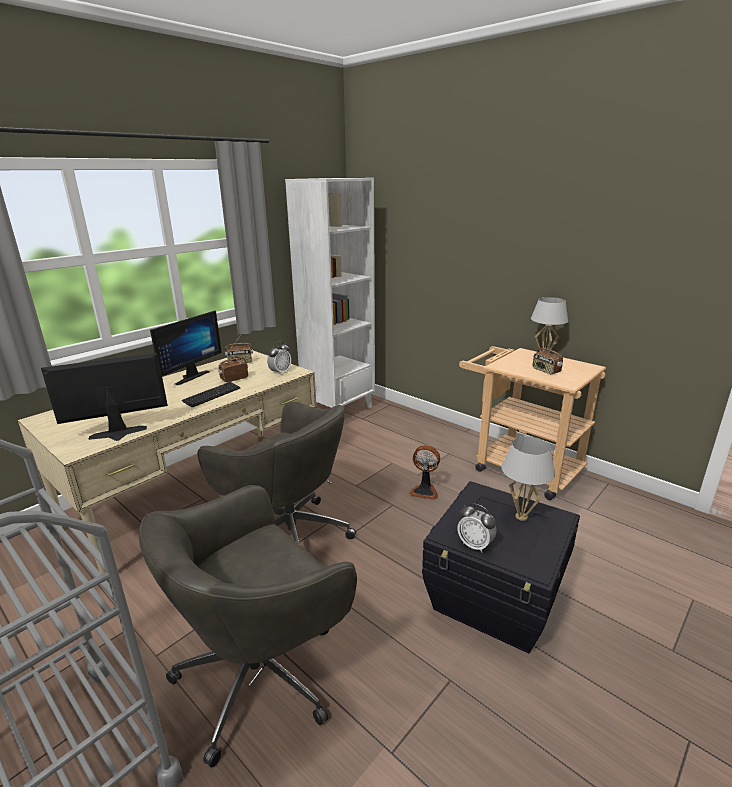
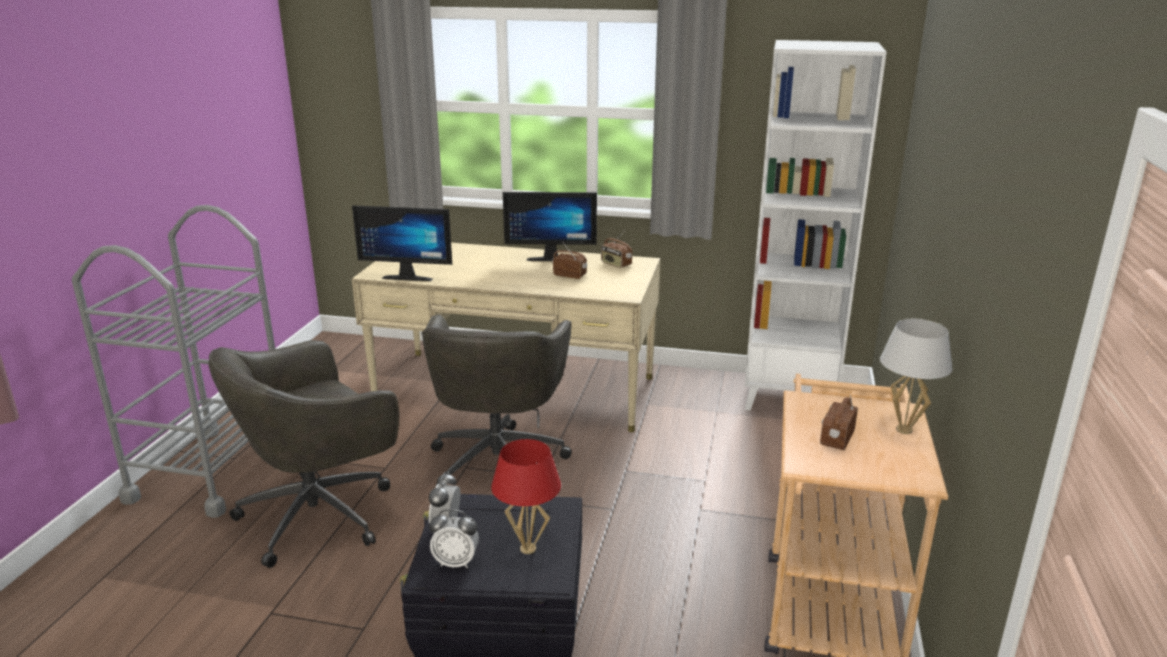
camera: 60 degrees right, 0 degrees up
monitor [41,353,168,441] -> monitor turned 150 degrees clockwise [352,205,452,281]
grey office chair [139,485,357,768] -> grey office chair turned 60 degrees counterclockwise [208,340,399,568]
keyboard [181,382,241,408] -> none
alarm clock [267,341,291,376] -> alarm clock moved to [429,509,479,569]
fan [409,445,440,500] -> none
white table lamp [501,436,555,521] -> red table lamp [491,439,561,554]

